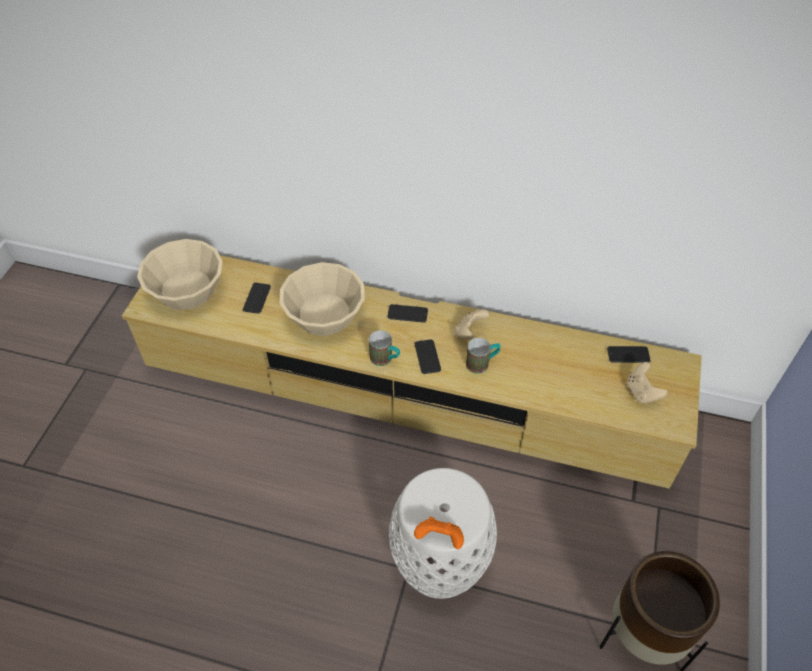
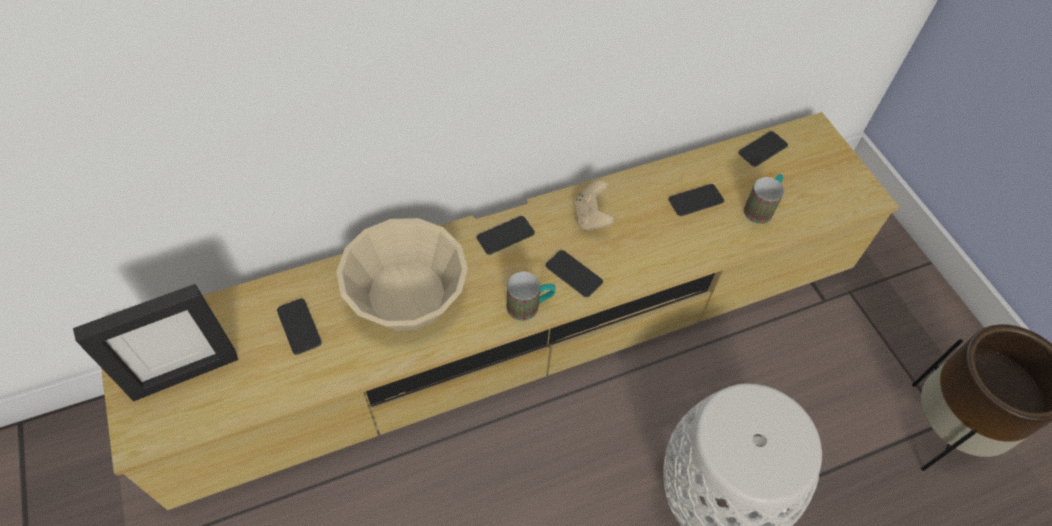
camera: 40 degrees left, 5 degrees up
beige bowl [137,239,223,310] -> picture frame [73,284,238,401]
orange game controller [414,517,464,549] -> none
mug [466,338,501,374] -> mug moved to [744,174,784,224]
beige game controller [627,362,668,404] -> none
none -> phone [668,184,724,216]

